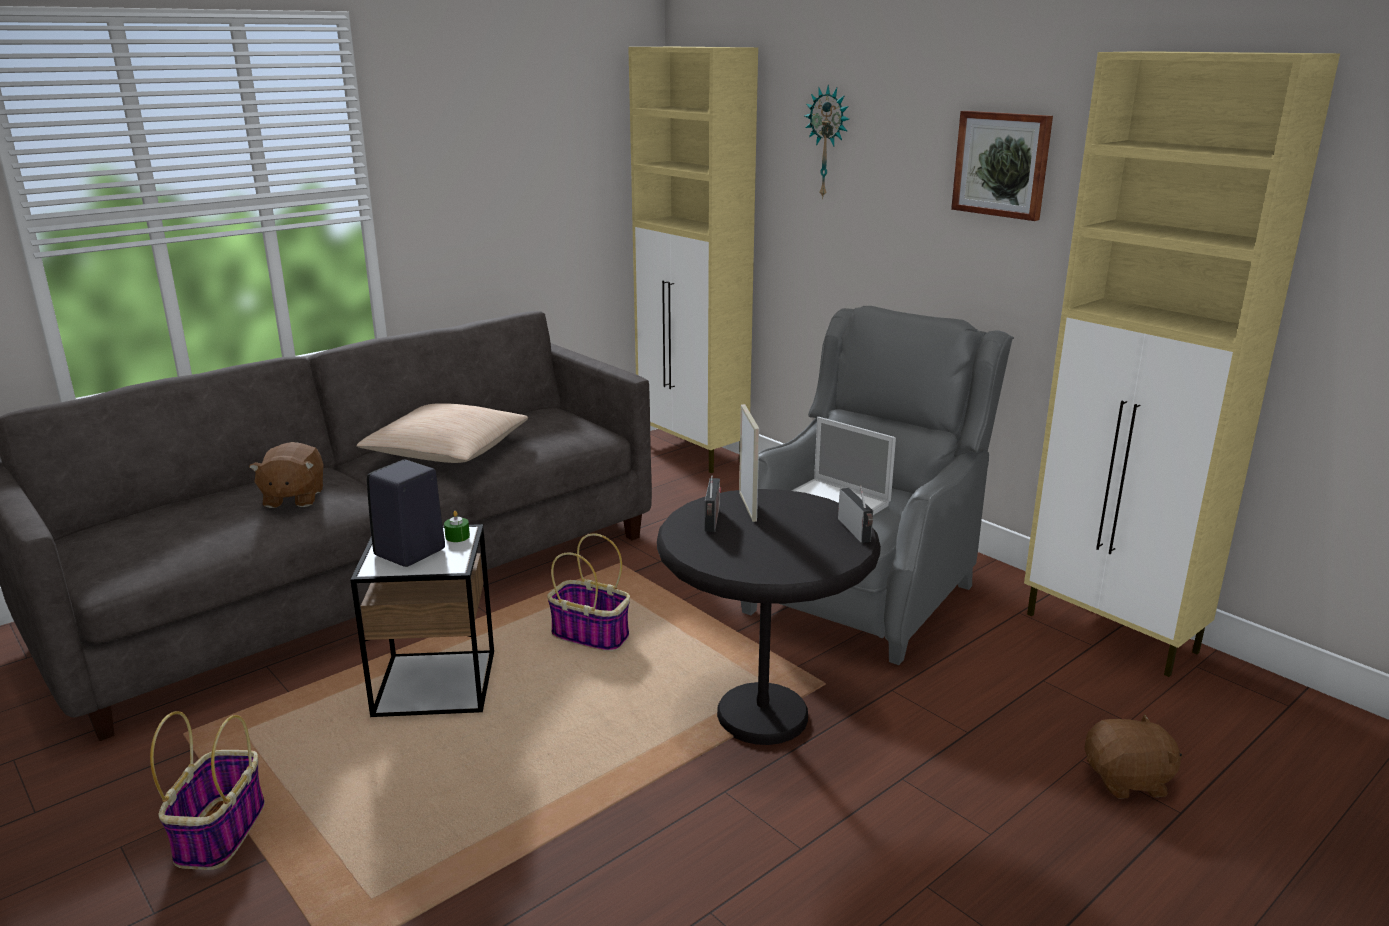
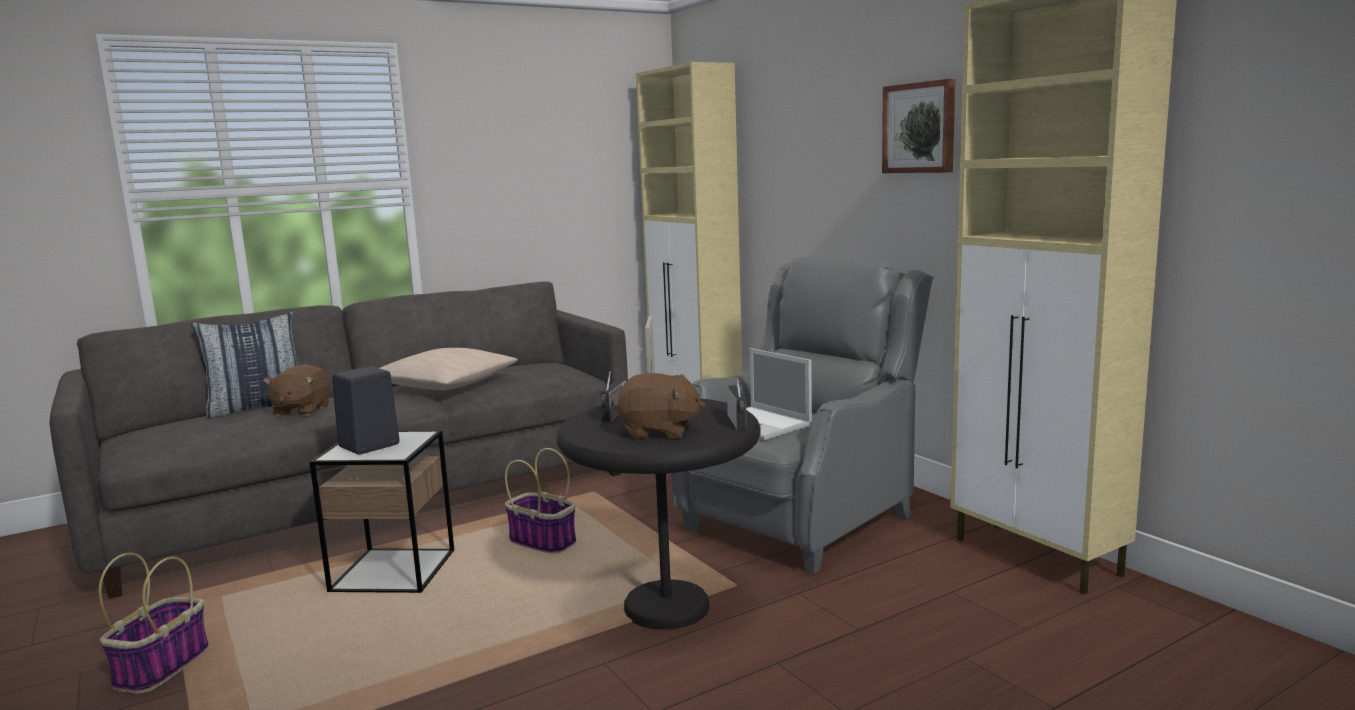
camera: 10 degrees right, 10 degrees down
green candle [444,511,470,542] -> none
wall clock [804,85,849,199] -> none
brown plush toy [1084,714,1182,799] -> brown plush toy moved to [617,373,705,438]
none -> pillow [191,312,298,418]

